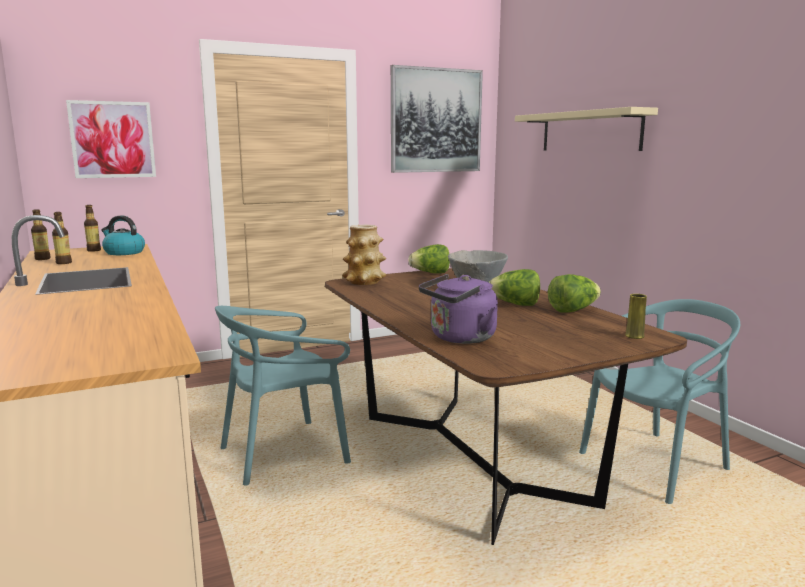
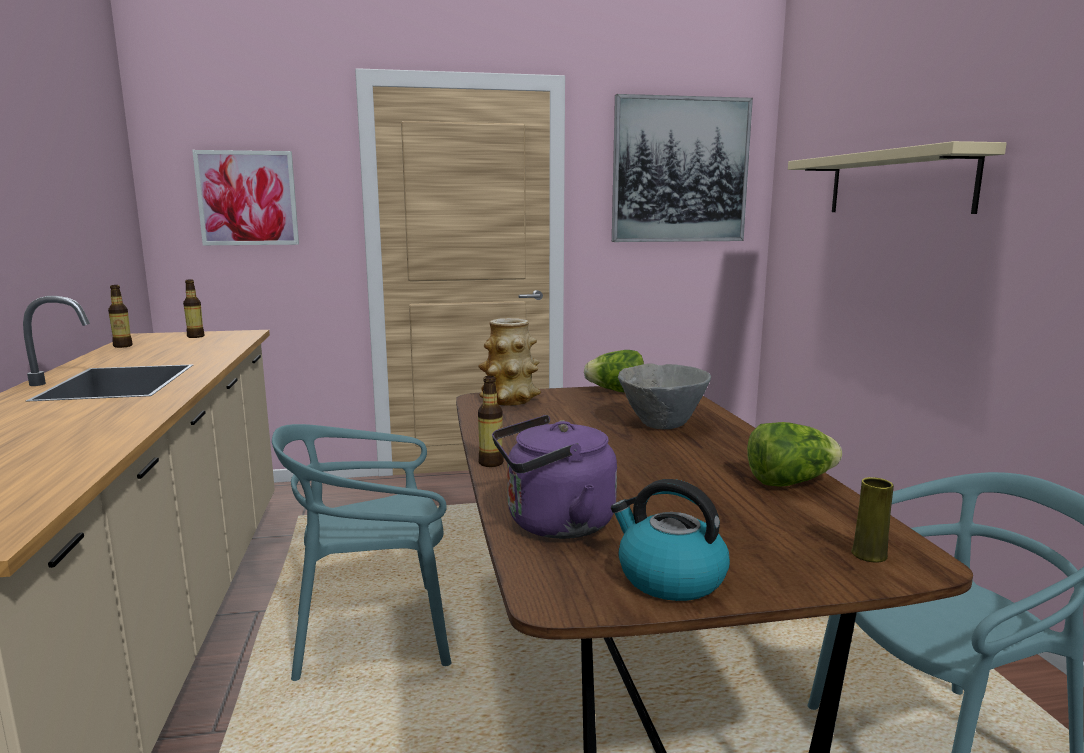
camera: 15 degrees right, 0 degrees up
bottle [52,212,72,264] -> bottle moved to [478,376,504,467]
kettle [101,215,145,255] -> kettle moved to [611,479,730,601]
lettuce [489,269,540,306] -> none

